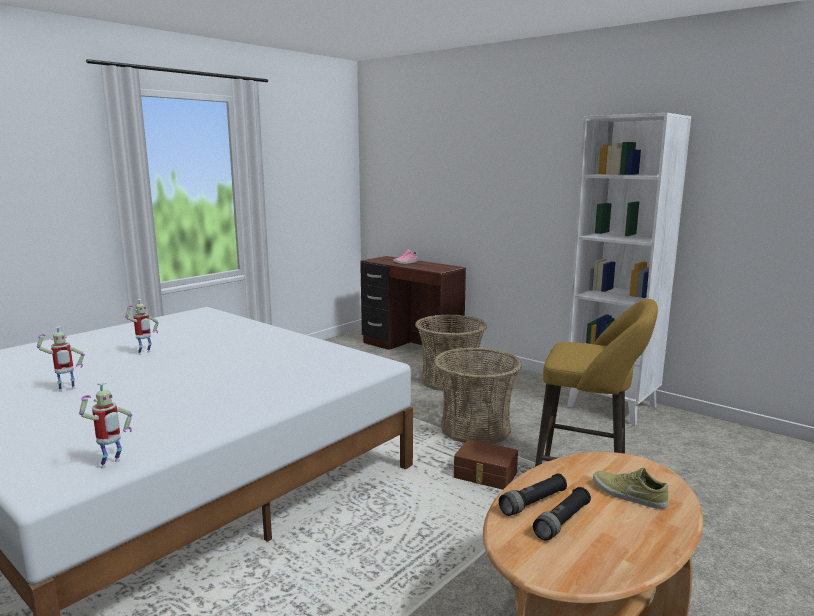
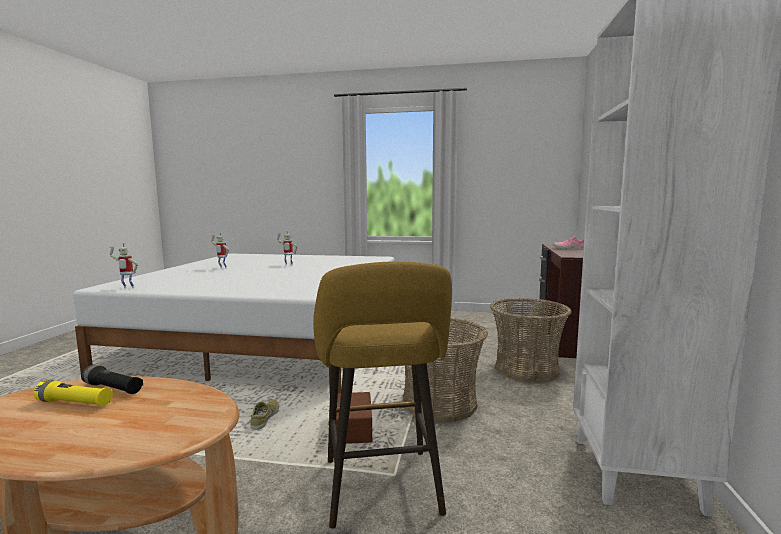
camera: 60 degrees right, 5 degrees down
black flashlight [533,487,591,541] -> yellow flashlight [33,380,113,406]
beige shoe [593,468,669,509] -> beige shoe moved to [250,400,279,430]

